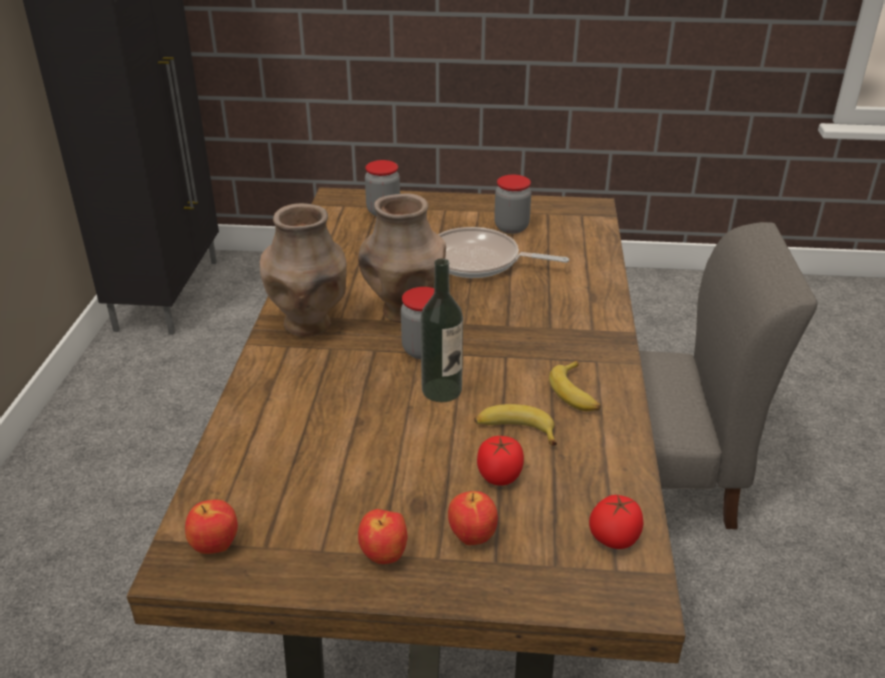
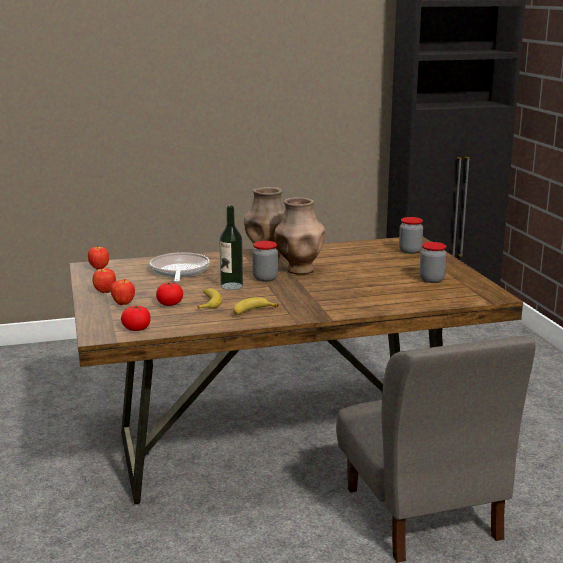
camera: 70 degrees right, 15 degrees down
frying pan [438,227,569,278] -> frying pan moved to [150,252,210,282]

